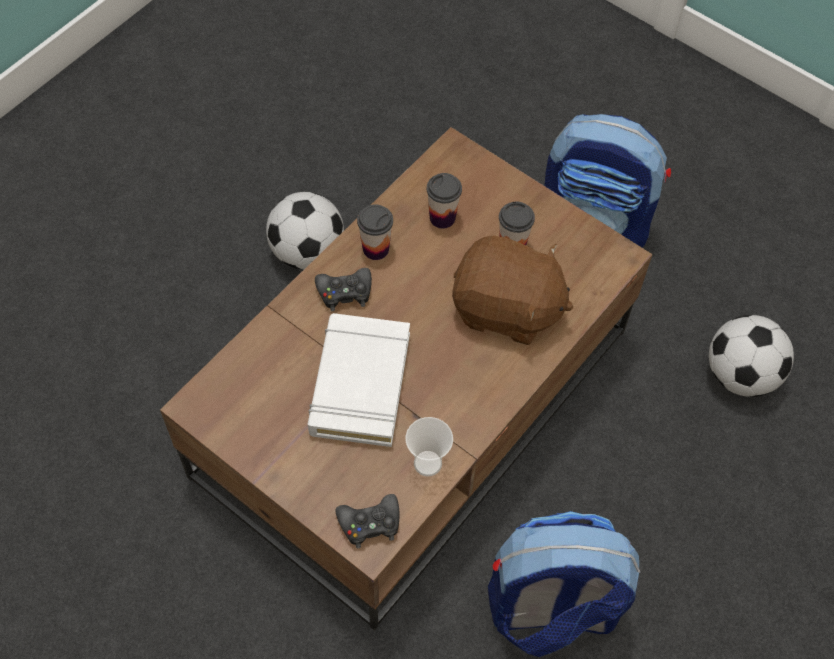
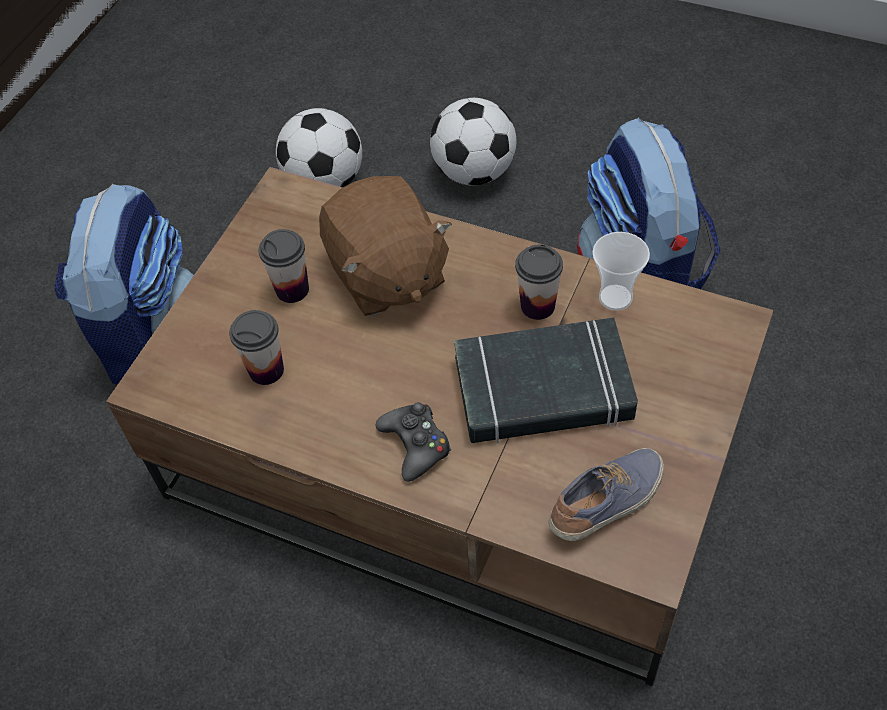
camera: 100 degrees left, 5 degrees down
football [266,192,344,269] -> football moved to [430,98,516,186]
white book [308,313,410,447] -> black book [454,317,638,443]
black game controller [336,494,399,549] -> none
cup [357,204,393,260] -> cup moved to [515,245,563,320]
brown plush toy [452,235,573,345] -> brown plush toy turned 150 degrees clockwise [319,176,452,316]
none -> shoe [549,448,664,541]

